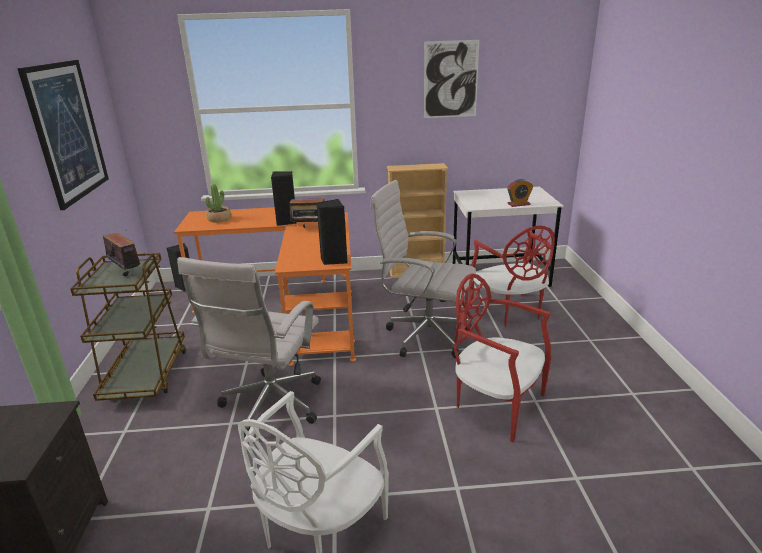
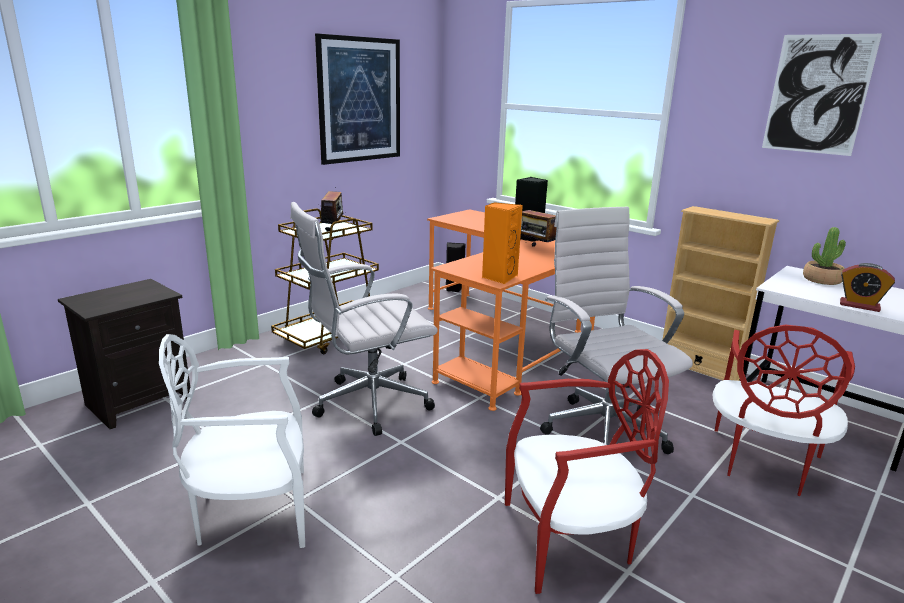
camera: 45 degrees right, 5 degrees down
potted plant [206,184,231,223] -> potted plant moved to [803,227,846,285]
black speaker [316,199,348,265] -> orange speaker [482,202,523,284]
red chair [454,273,551,442] -> red chair turned 90 degrees clockwise [505,349,669,594]

